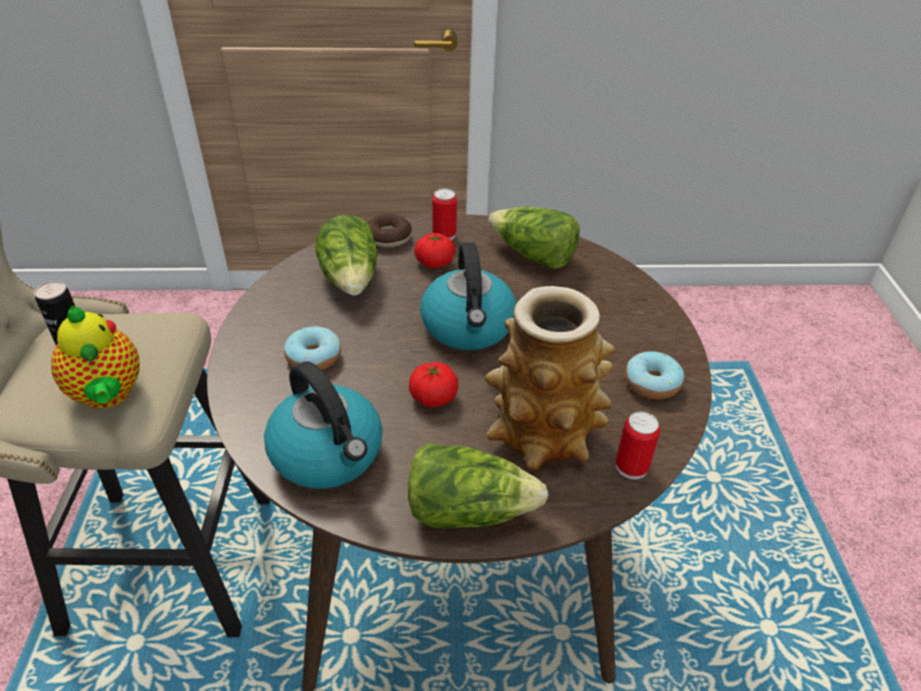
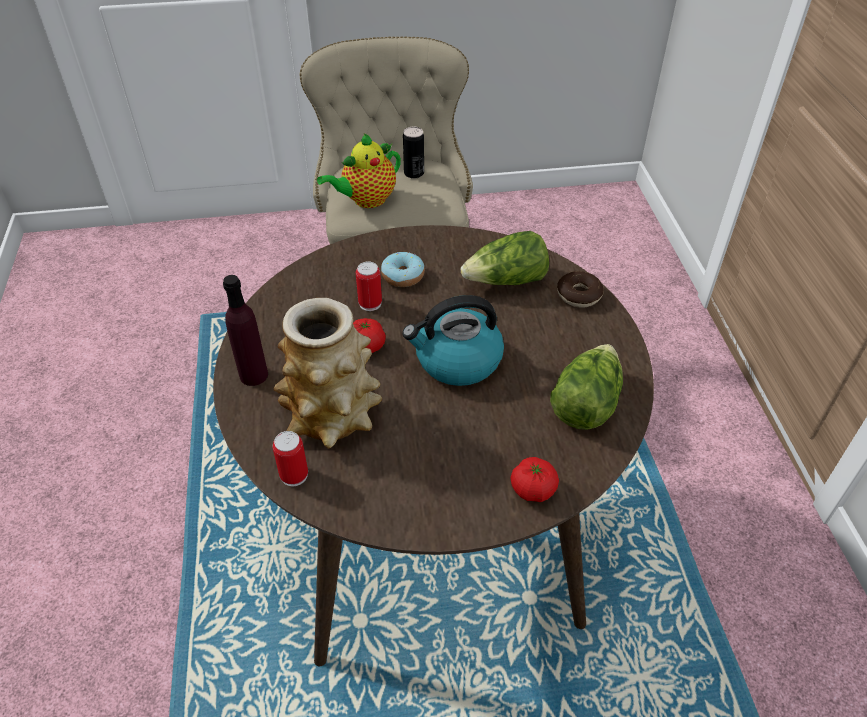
camera: 85 degrees right, 5 degrees up
kettle [264,361,383,489] -> none
lettuce [408,443,549,529] -> purple bottle [223,275,268,386]
tomato [414,233,456,268] -> tomato moved to [511,457,559,502]
can [432,189,457,240] -> can moved to [356,261,382,311]
donut [625,351,684,399] -> none

